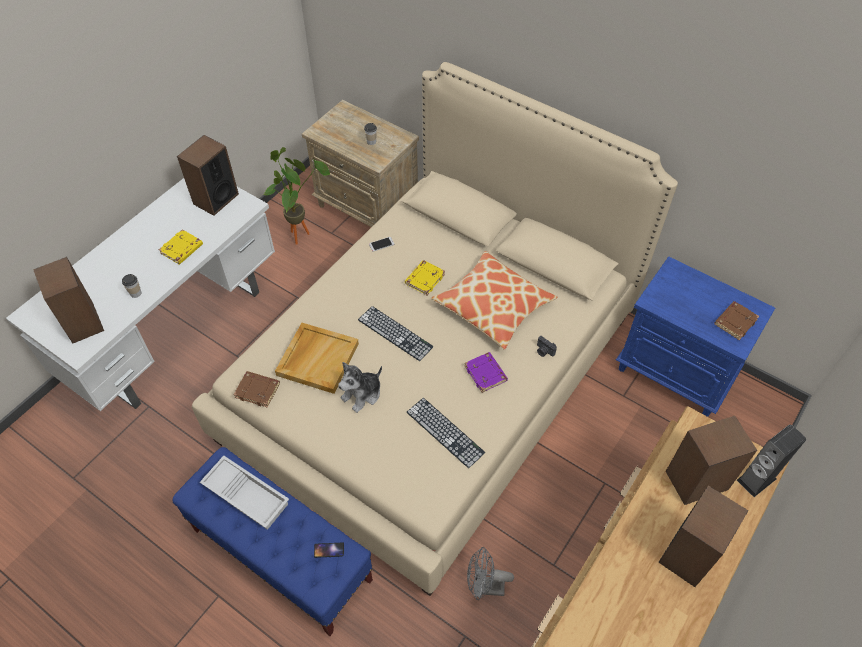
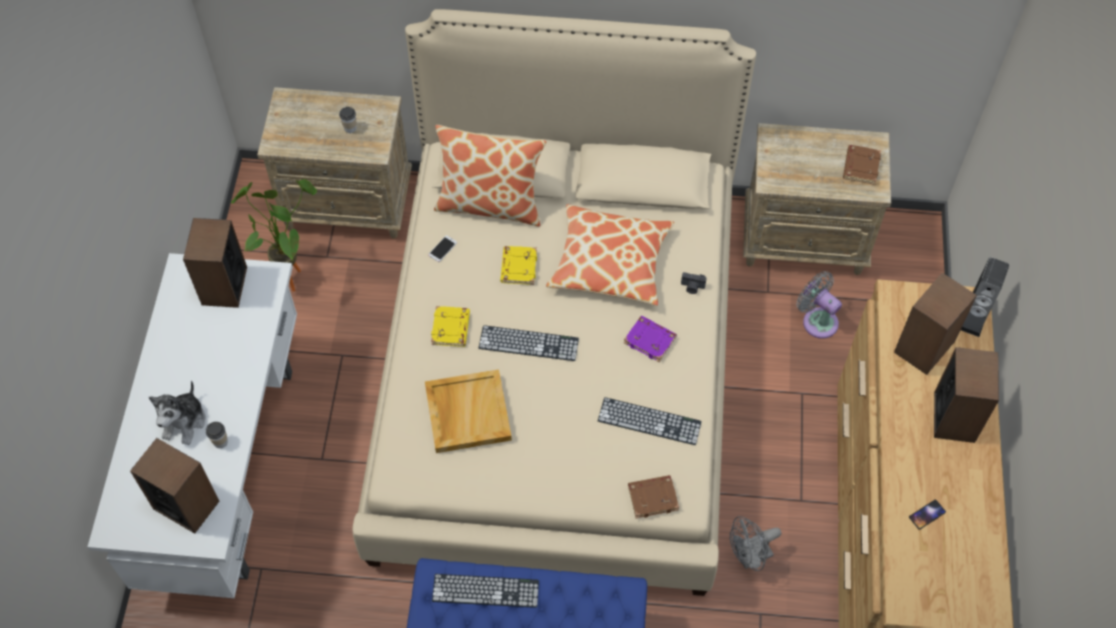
camera: 30 degrees left, 5 degrees up
yellow book [159,229,203,265] -> yellow book moved to [431,306,470,347]
white tray [200,456,289,530] -> keyboard [432,574,539,608]
brown book [233,371,280,408] -> brown book moved to [628,475,679,518]
phone [314,543,344,558] -> phone moved to [909,500,946,530]
plush toy [338,362,382,413] -> plush toy moved to [149,381,205,445]
blue nightstand [616,257,775,417] -> beige nightstand [743,123,891,275]
none -> pillow [434,125,547,227]
none -> grey fan [796,271,842,339]

